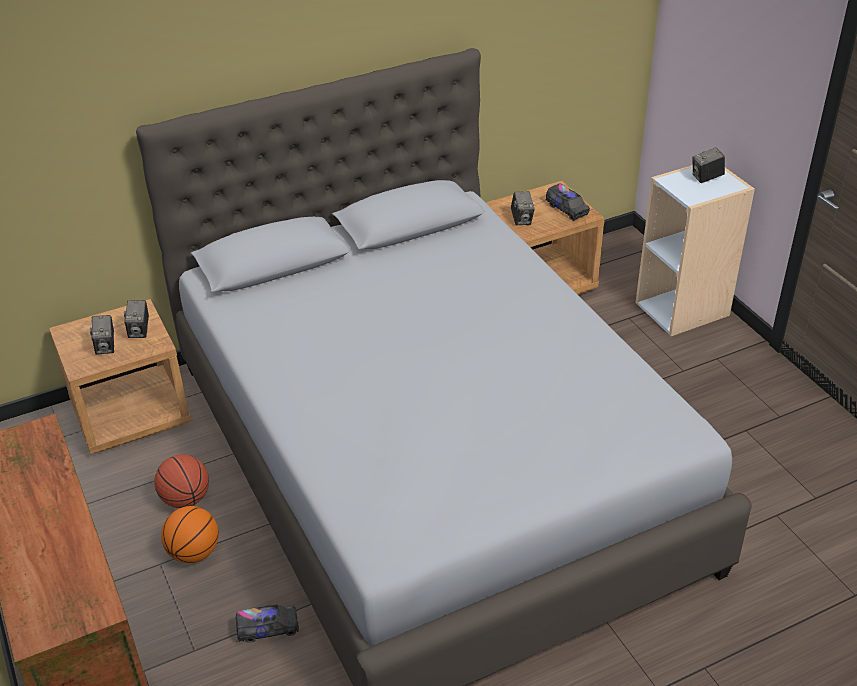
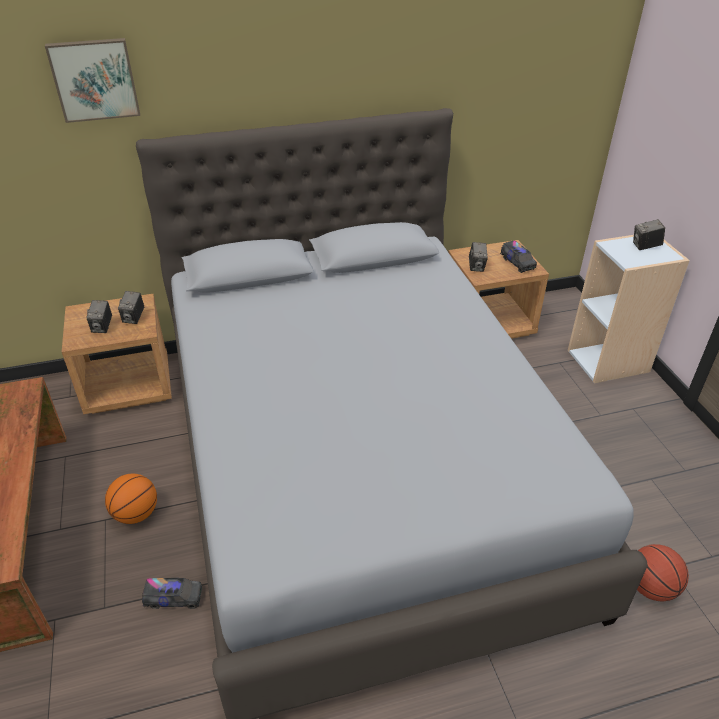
camera: 10 degrees right, 0 degrees up
basketball [154,454,209,508] -> basketball moved to [637,544,689,602]
none -> picture [45,38,140,123]

